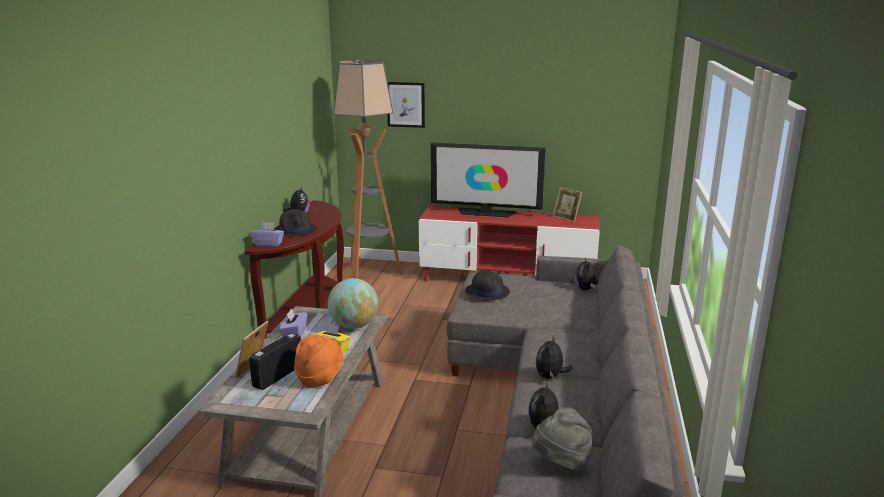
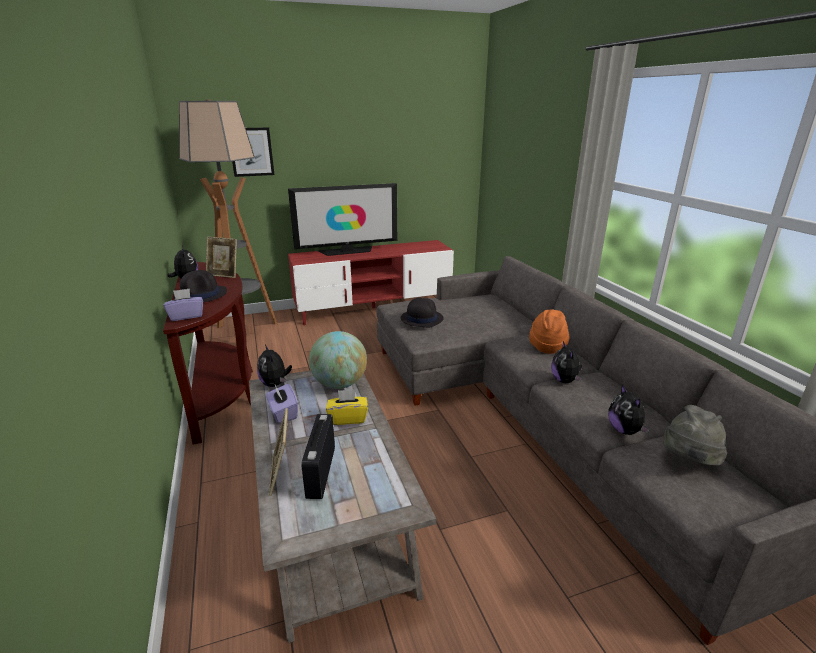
camera: 30 degrees left, 5 degrees up
orange hat [294,335,343,388] -> orange hat moved to [529,309,570,354]
picture frame [553,187,582,222] -> picture frame moved to [206,237,237,278]
plush toy [575,258,599,291] -> plush toy moved to [257,344,292,387]

